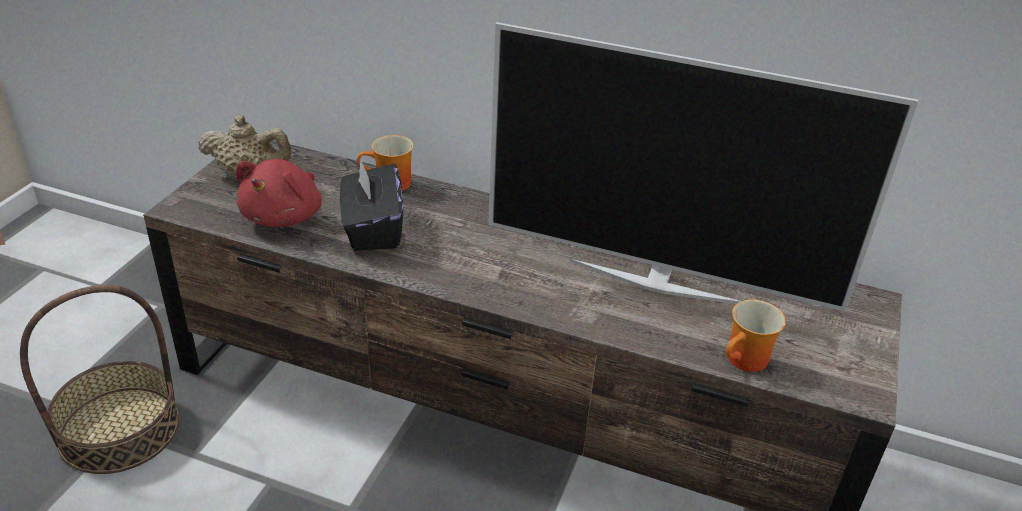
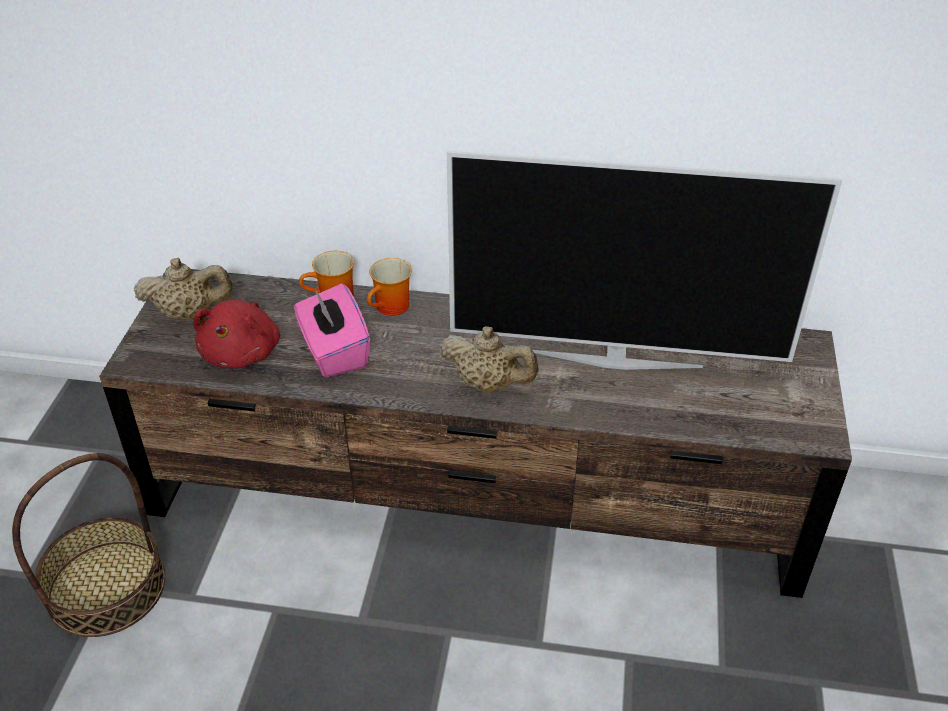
camera: 10 degrees left, 5 degrees up
black tissue box [340,159,403,251] -> pink tissue box [294,283,371,377]
mug [725,300,786,372] -> mug moved to [367,258,412,316]
none -> beige teapot [439,326,539,393]

